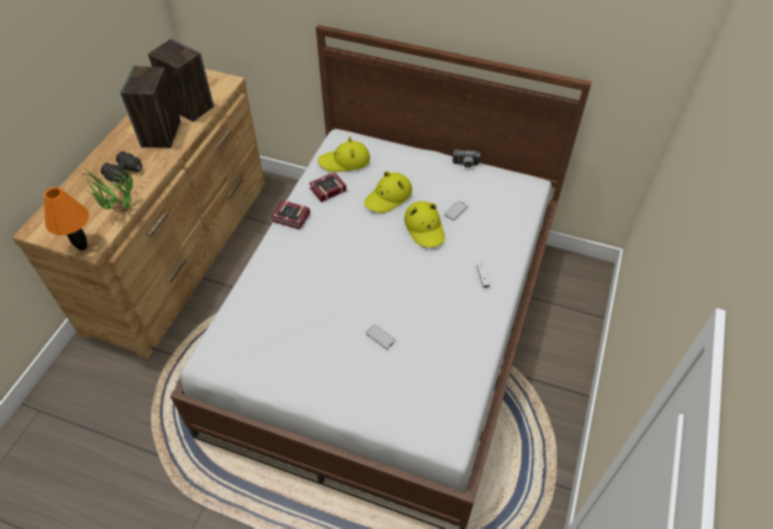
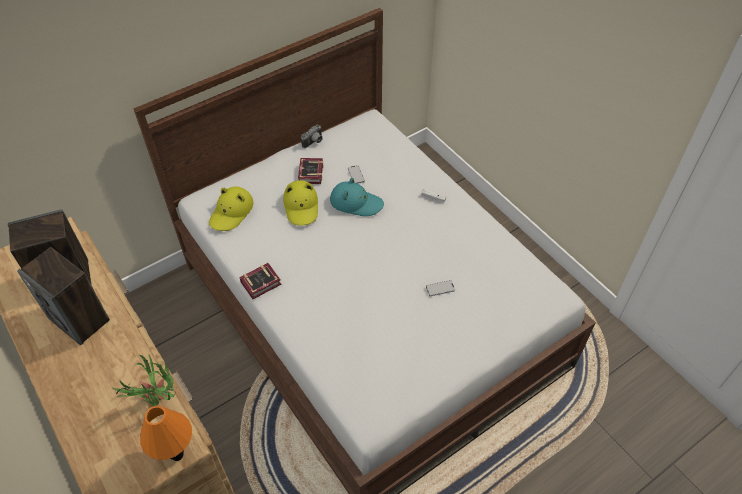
camera: 55 degrees left, 0 degrees up
black binoculars [101,151,142,183] -> none
book [309,172,346,202] -> book moved to [298,158,324,184]
yellow hat [404,201,445,248] -> turquoise hat [330,178,384,216]

